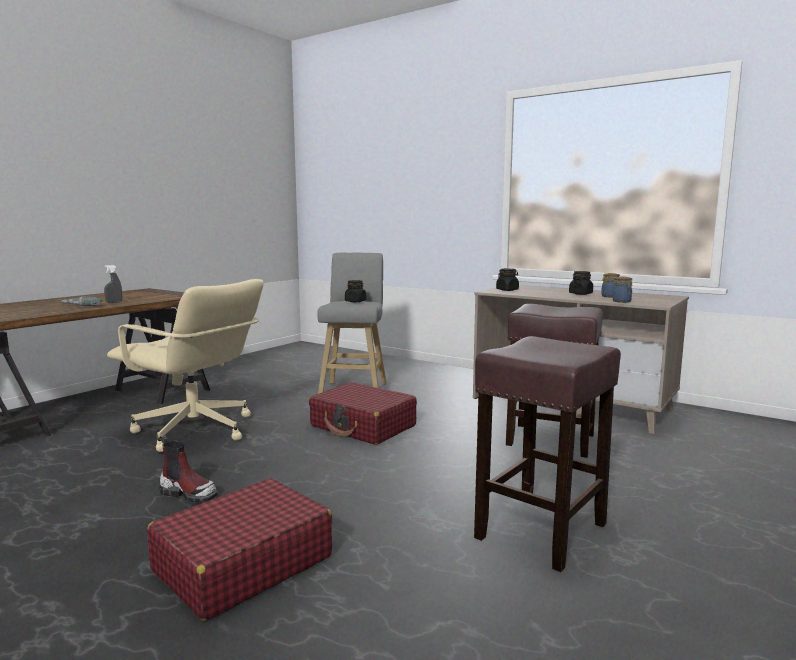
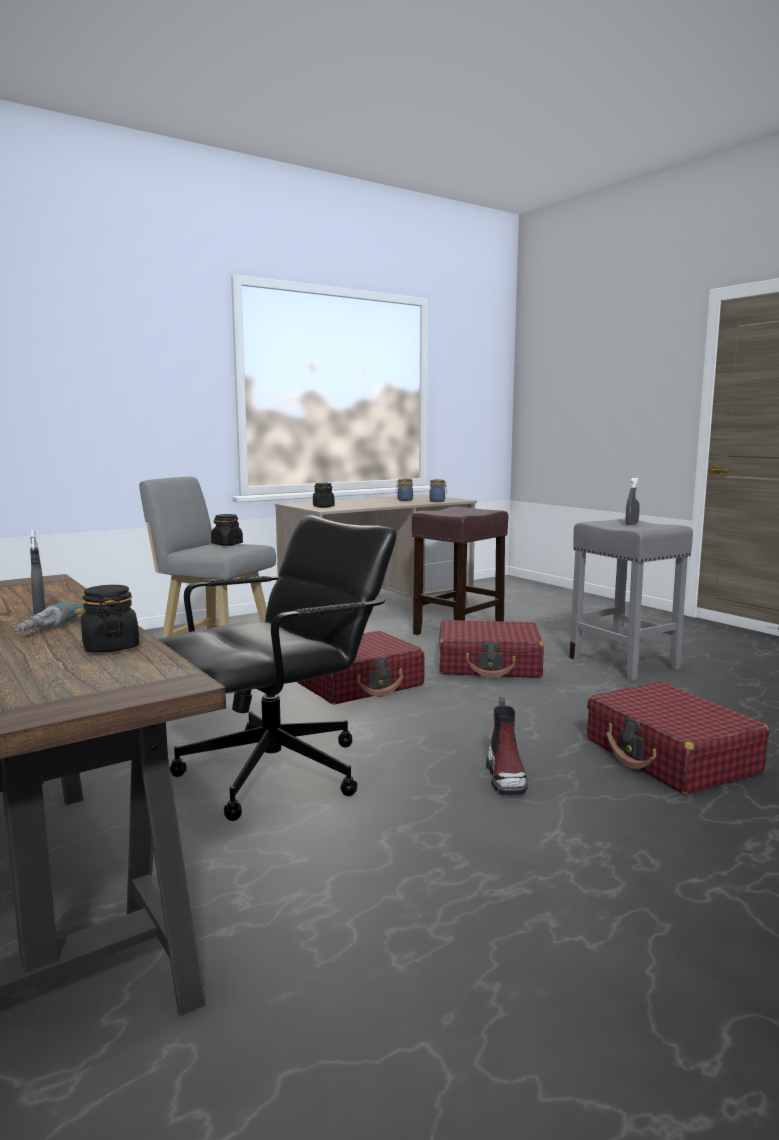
camera: 70 degrees left, 0 degrees up
beige office chair [107,279,263,452] -> black office chair [158,515,396,821]
boot [159,436,217,502] -> boot turned 135 degrees clockwise [486,697,528,795]
brown stool [474,336,621,572] -> grey stool [569,518,693,681]
black jar [569,271,593,295] -> black jar moved to [81,585,139,652]
none -> red suitcase [439,620,544,678]
none -> grey spray bottle [626,478,640,525]

